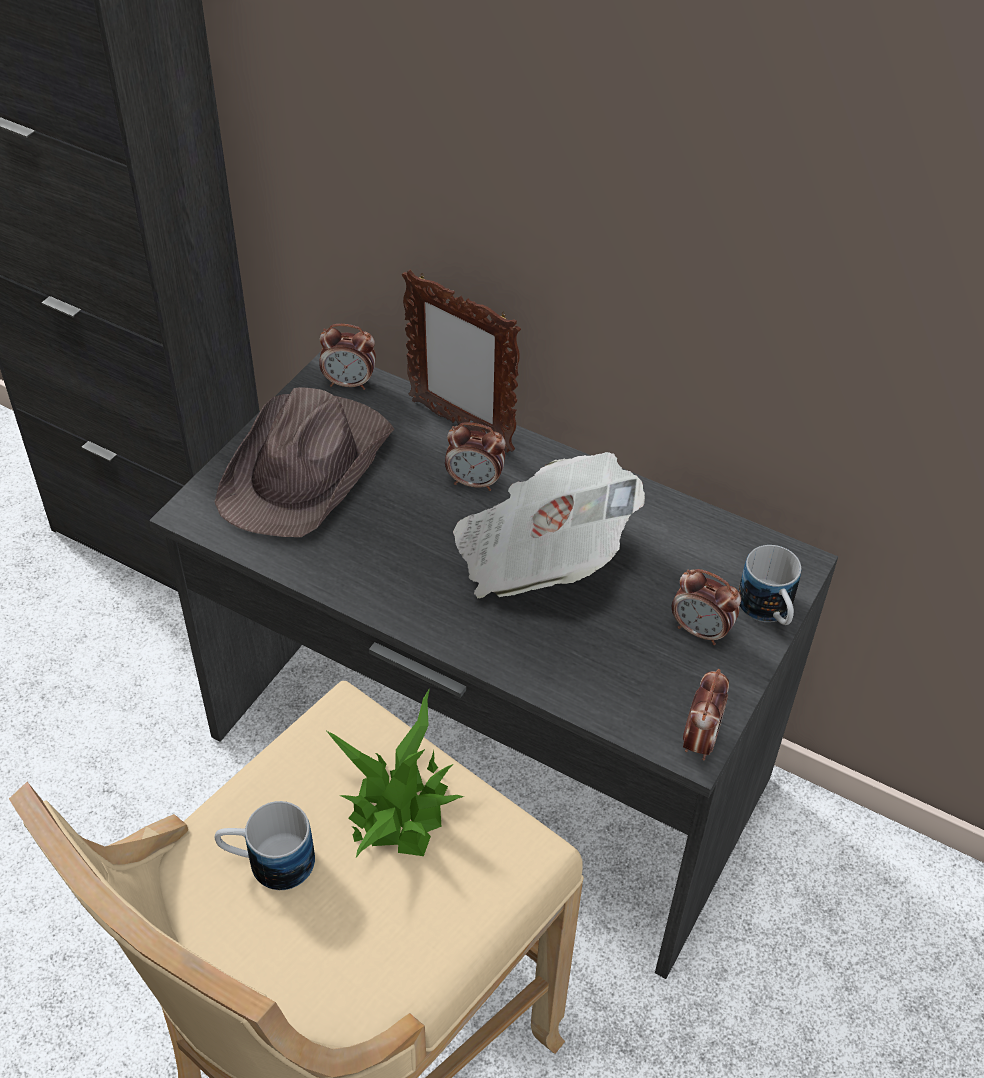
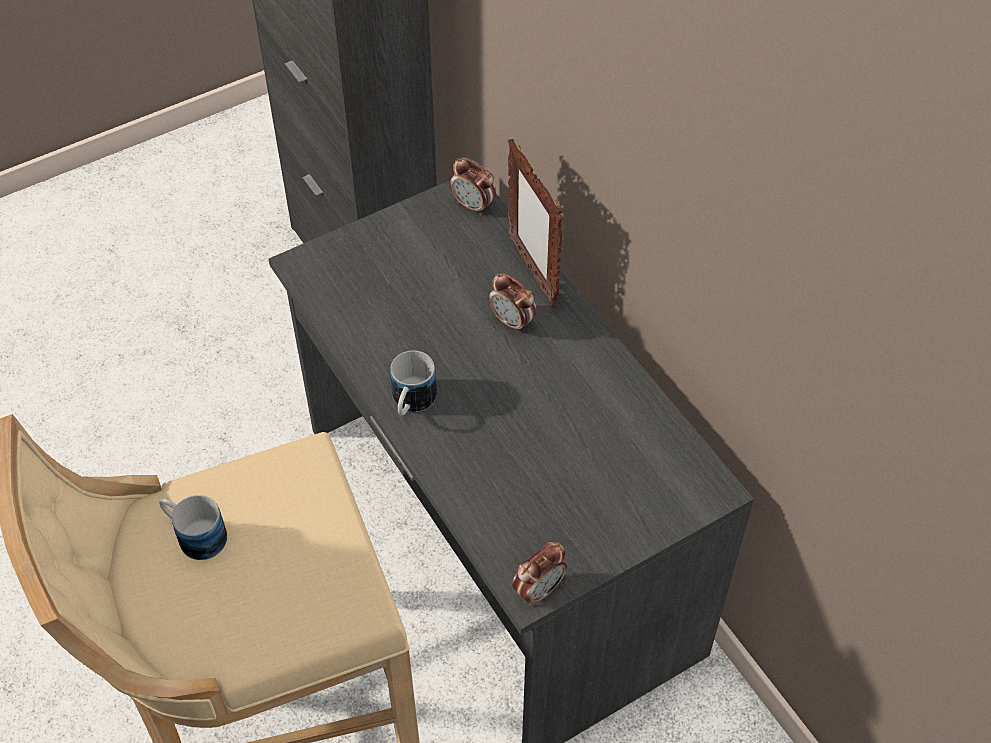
camera: 30 degrees right, 5 degrees up
brown hat [215,387,394,537] -> none
potted plant [327,688,464,858] -> none
newspaper [453,452,645,598] -> none
alarm clock [672,569,741,645] -> none
mug [738,545,801,625] -> mug moved to [390,350,437,416]

